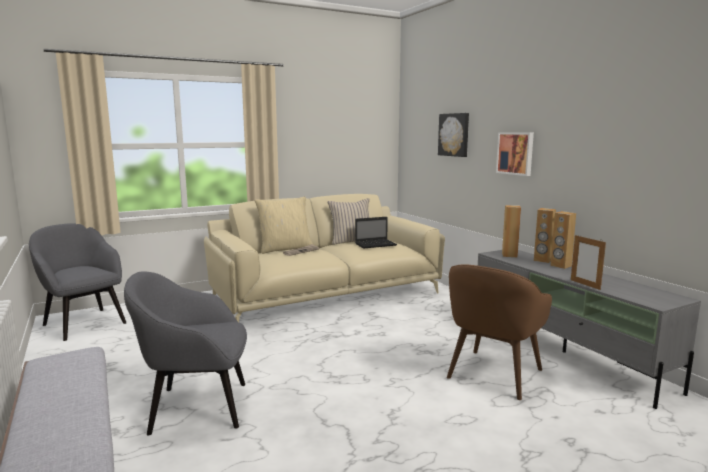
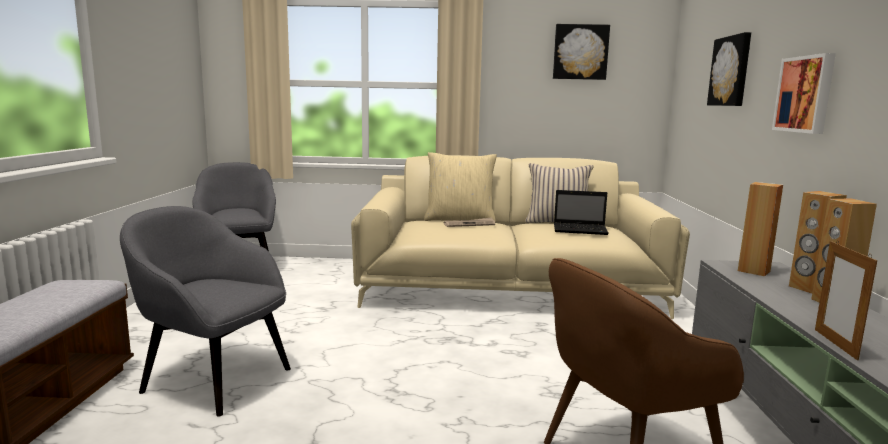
camera: 30 degrees right, 0 degrees up
none -> picture [553,24,610,80]

